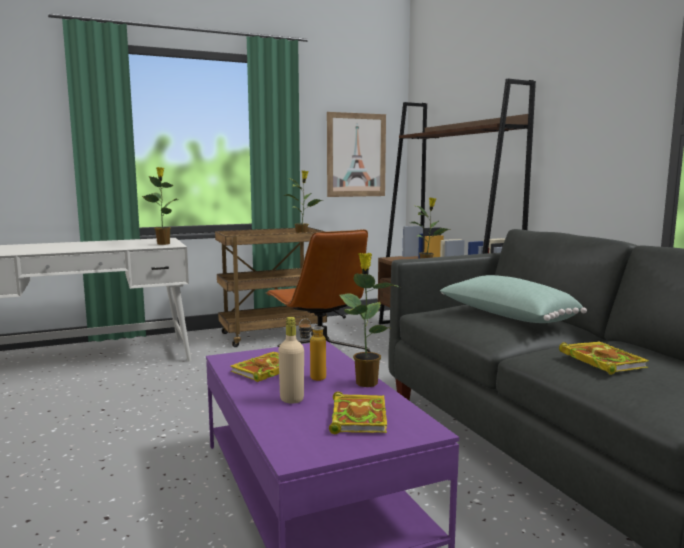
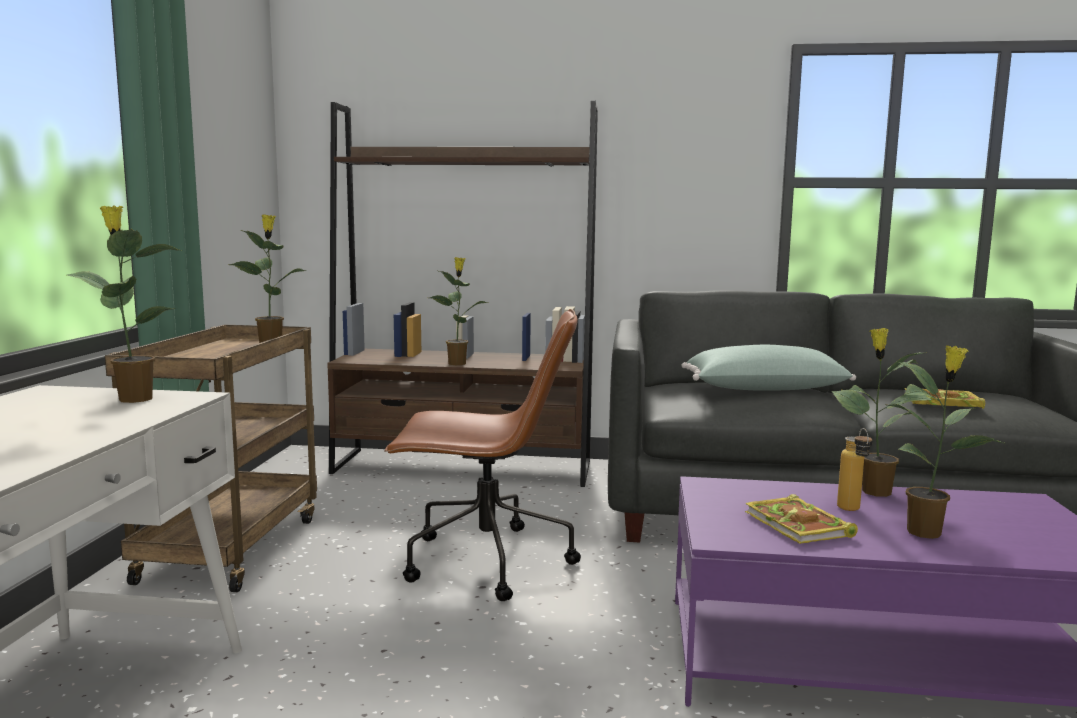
camera: 60 degrees left, 0 degrees up
beige bottle [278,317,304,404] -> potted plant [887,345,1006,539]
picture [327,112,386,197] -> none
book [329,392,387,434] -> none

